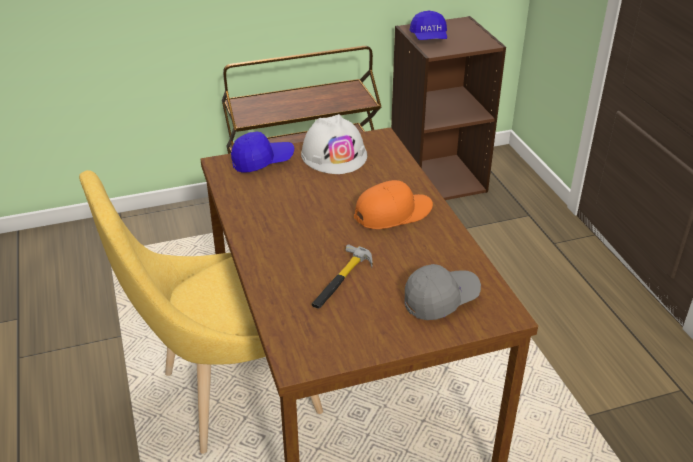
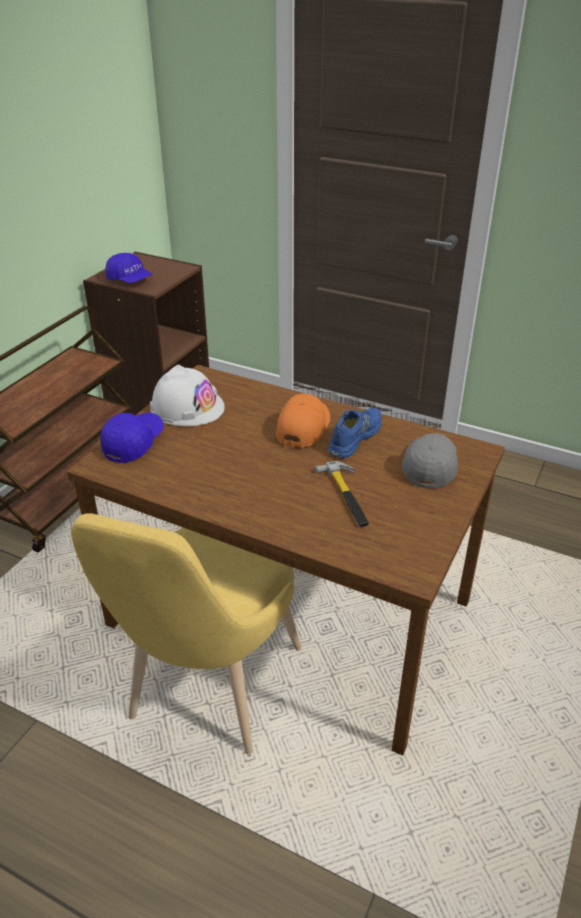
camera: 45 degrees left, 0 degrees up
none -> blue shoe [328,408,382,459]

